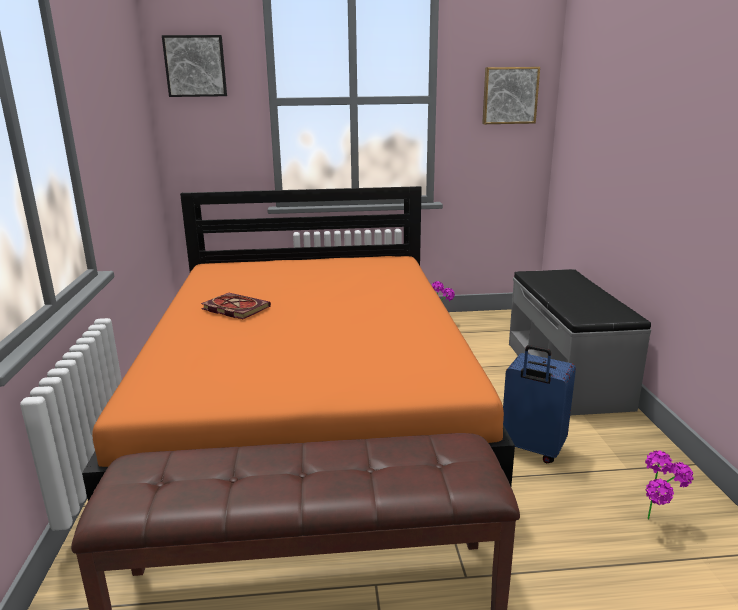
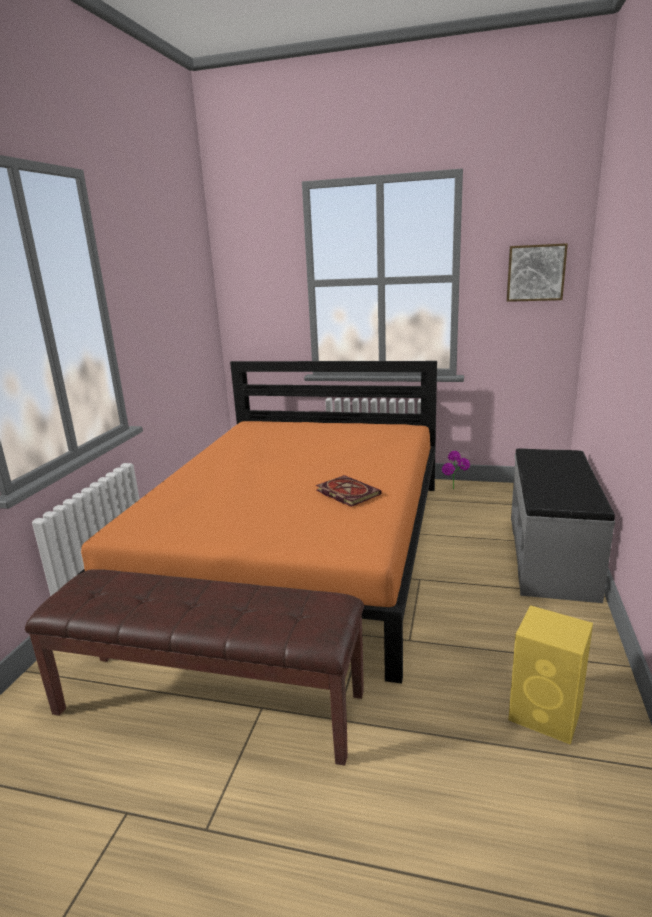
camera: 20 degrees right, 0 degrees up
picture [162,35,227,97] -> none
book [201,293,271,319] -> book moved to [316,475,381,507]
blue suitcase [503,345,576,463] -> none
potted plant [645,450,694,520] -> yellow speaker [508,605,593,745]

